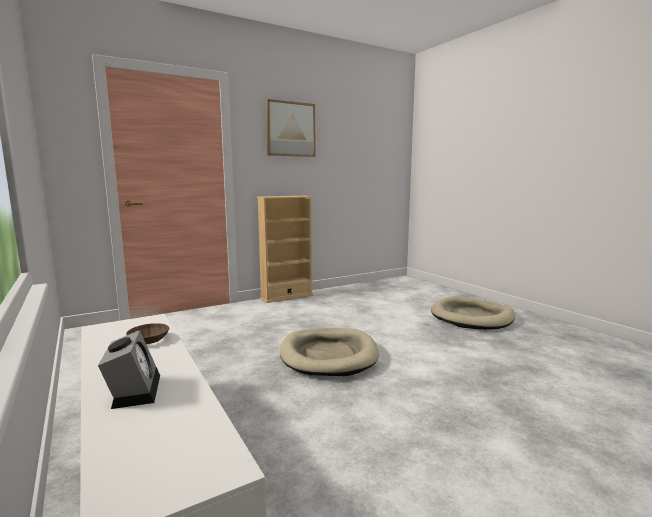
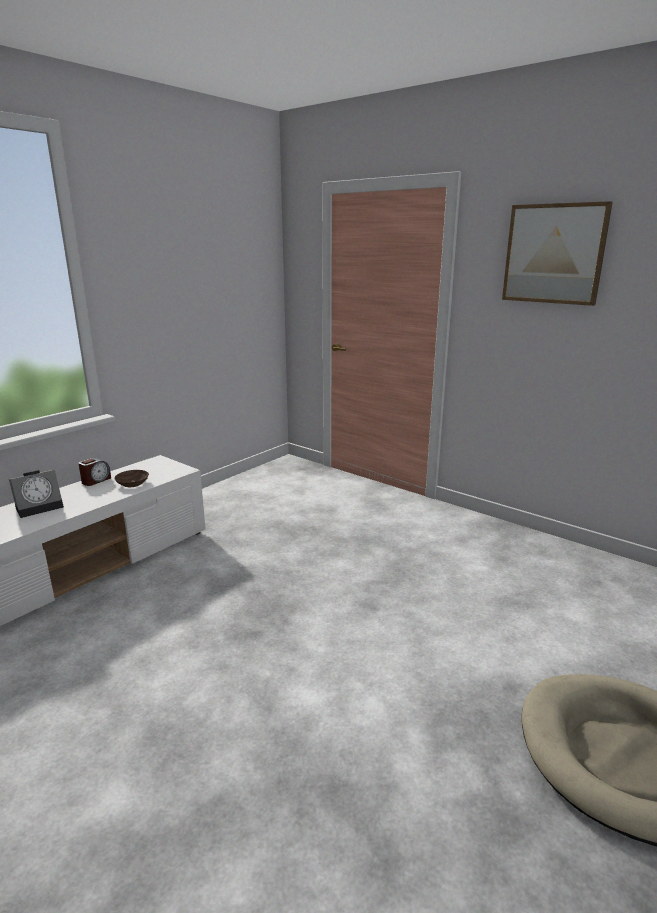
camera: 70 degrees right, 10 degrees up
beige bookcase [257,196,313,303] -> none
beige dog bed [280,328,379,376] -> none
none -> alarm clock [78,458,111,486]

